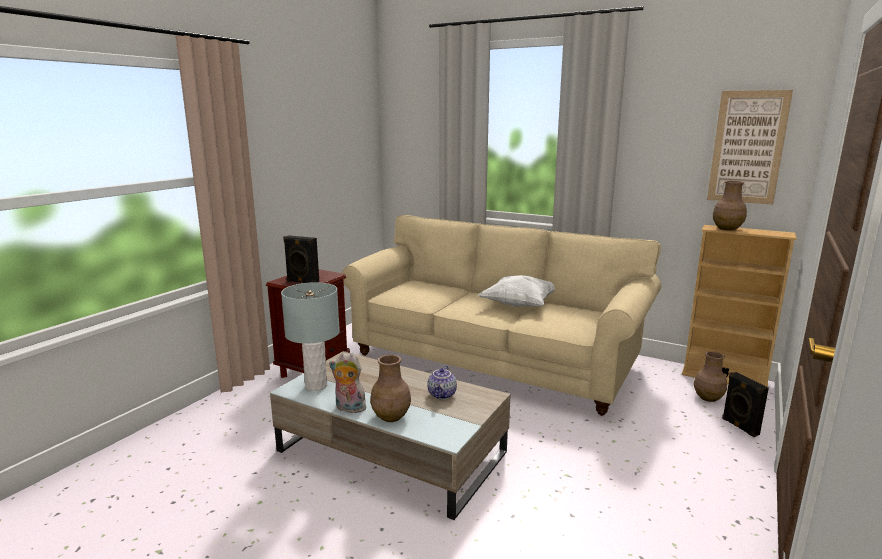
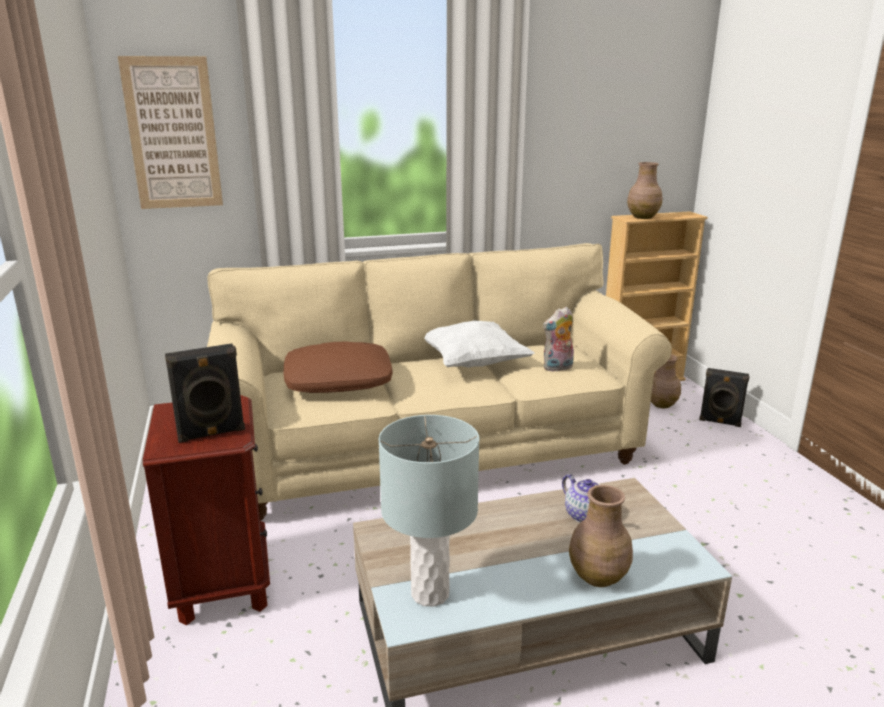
camera: 45 degrees left, 5 degrees up
plush toy [329,352,366,413] -> plush toy moved to [543,307,574,372]
picture [707,90,793,205] -> picture moved to [118,56,223,209]
none -> brown pillow [284,342,393,393]

